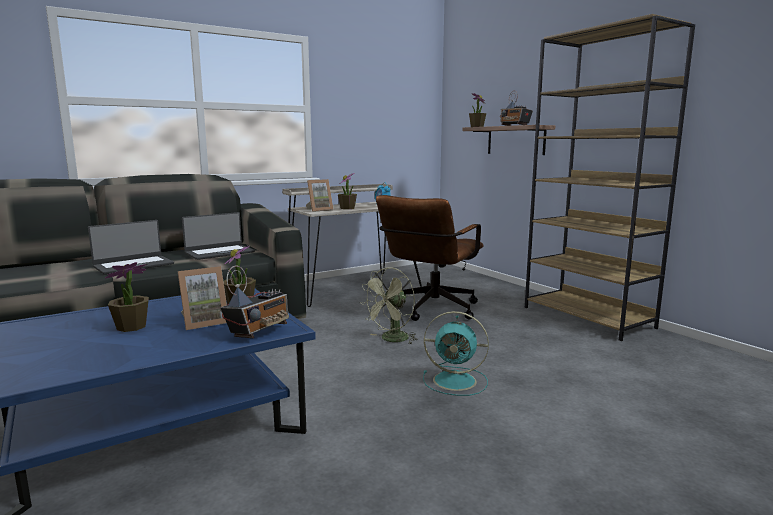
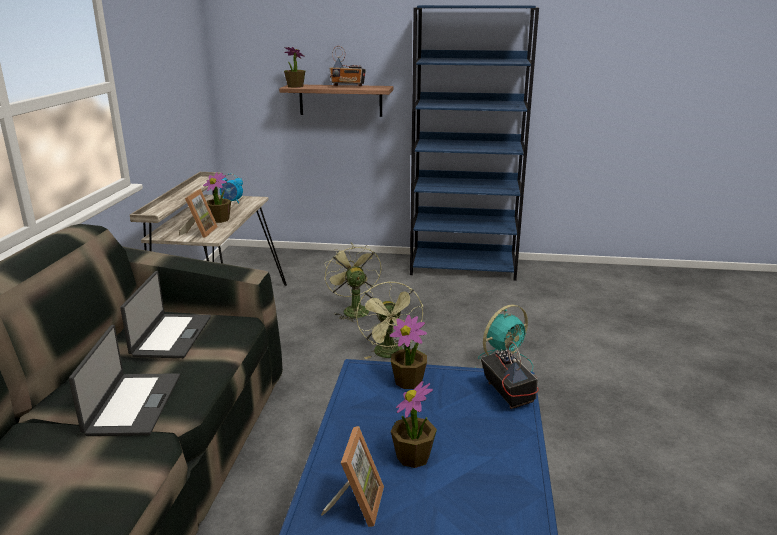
camera: 50 degrees left, 10 degrees up
picture frame [178,266,227,330] -> picture frame moved to [321,426,384,527]
brown office chair [376,195,484,321] -> green fan [324,243,381,322]
brown bookcase [525,14,695,341] -> blue bookcase [410,5,539,281]

